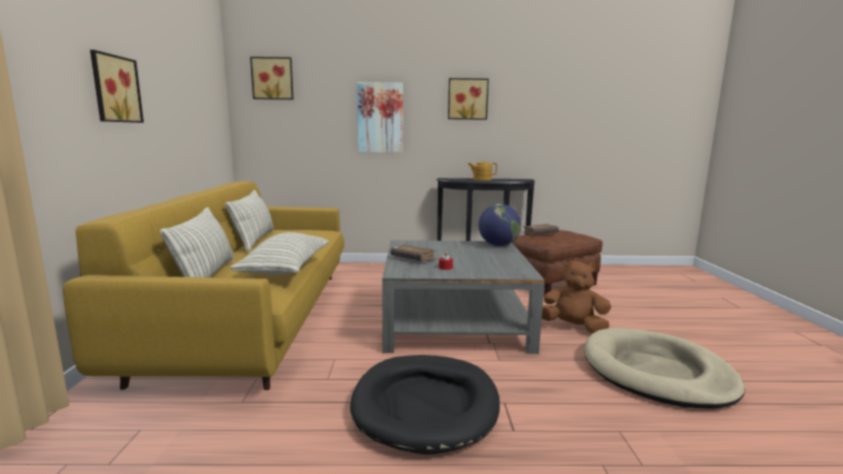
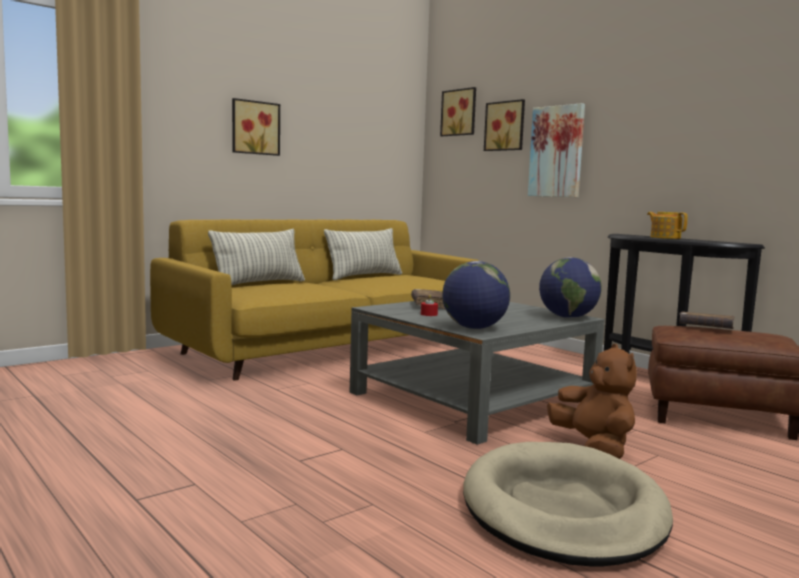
camera: 50 degrees right, 5 degrees down
pillow [230,232,329,275] -> none
black dog bed [350,355,500,455] -> none
picture [448,78,489,120] -> picture moved to [484,99,525,151]
none -> globe [442,261,510,329]

